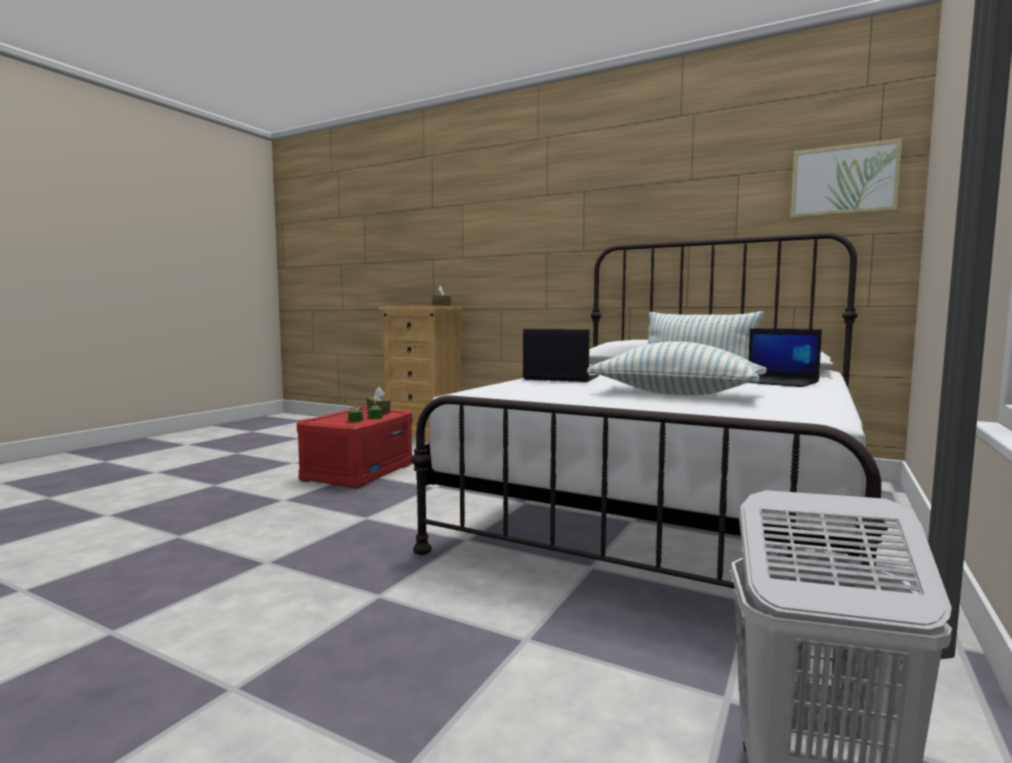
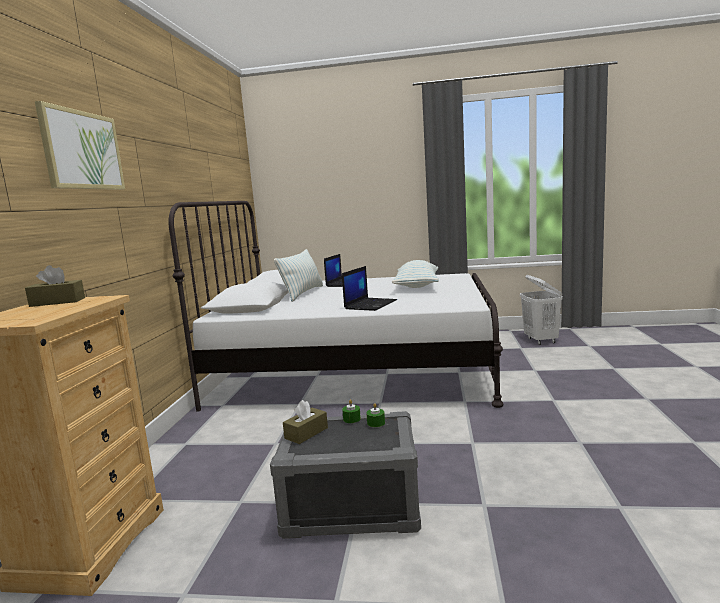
camera: 110 degrees left, 5 degrees up
red storage box [297,407,413,489] -> grey storage box [270,411,421,539]
laptop [523,329,599,382] -> laptop turned 150 degrees counterclockwise [342,266,397,311]
picture [790,138,903,218] -> picture moved to [35,101,125,190]

